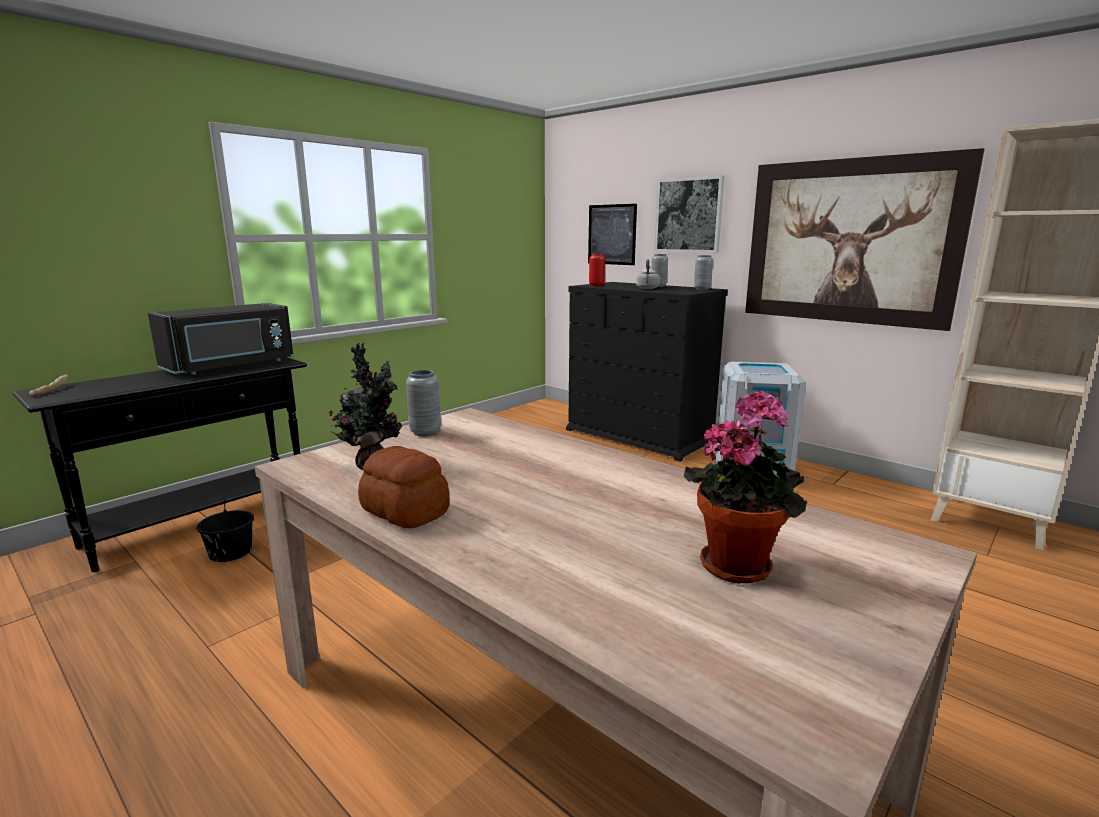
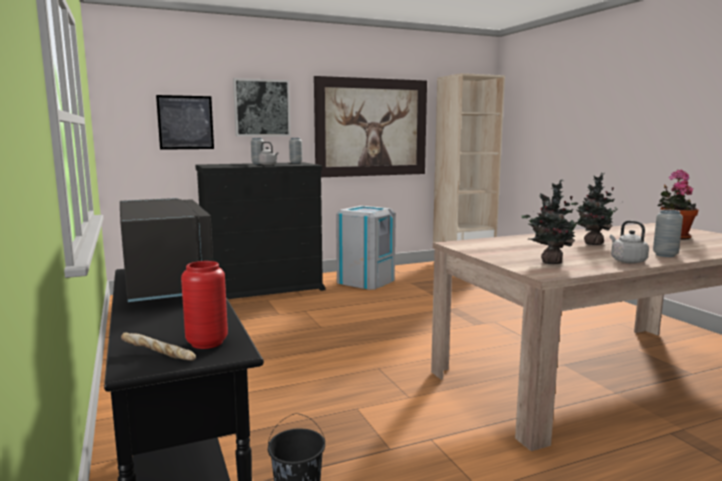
camera: 65 degrees left, 5 degrees down
bread [358,446,450,528] -> grey kettle [610,220,649,264]
grey vase [406,370,441,436] -> grey vase moved to [653,209,683,257]
red vase [589,254,605,286] -> red vase moved to [181,261,228,349]
none -> potted plant [571,173,618,245]

